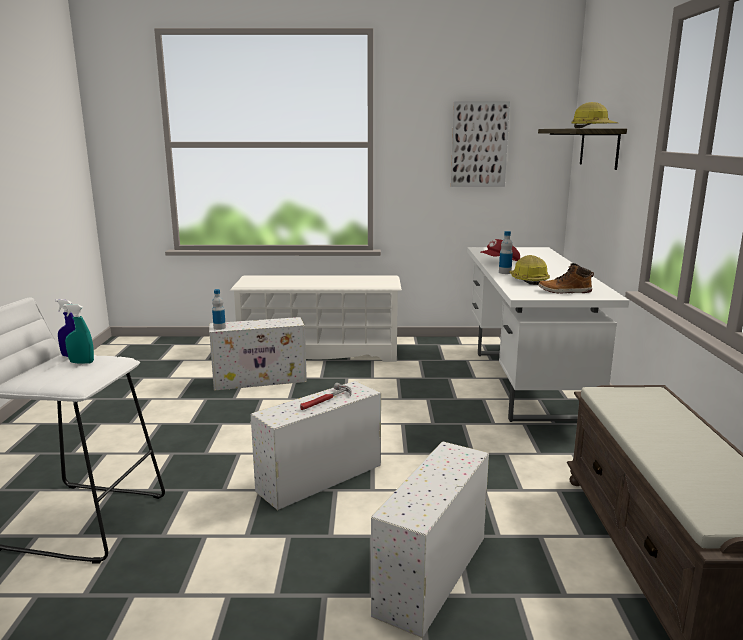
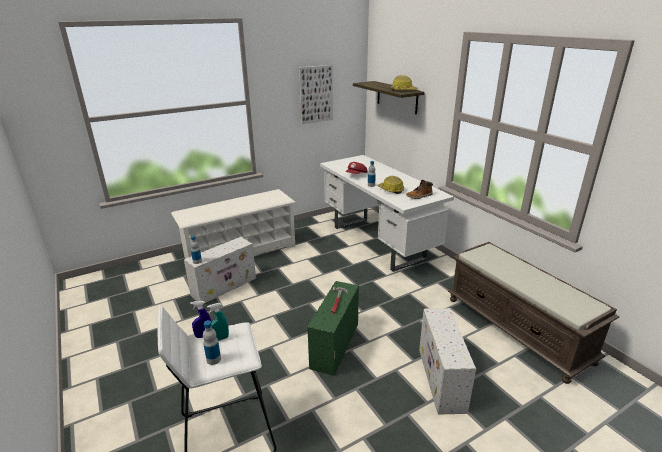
camera: 30 degrees left, 10 degrees up
white storage box [251,381,381,510] -> green storage box [307,281,359,376]
none -> bottle [203,320,221,365]

